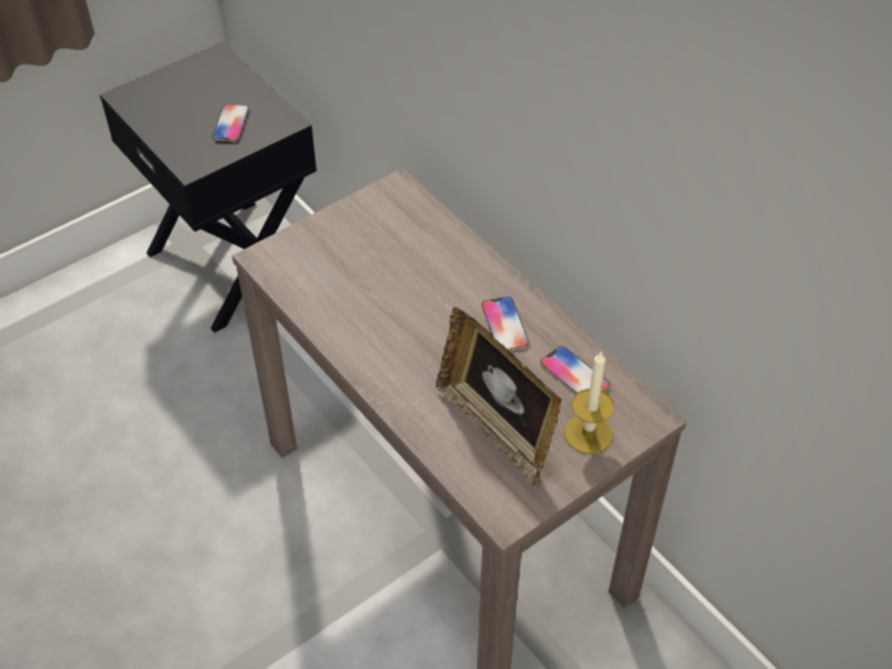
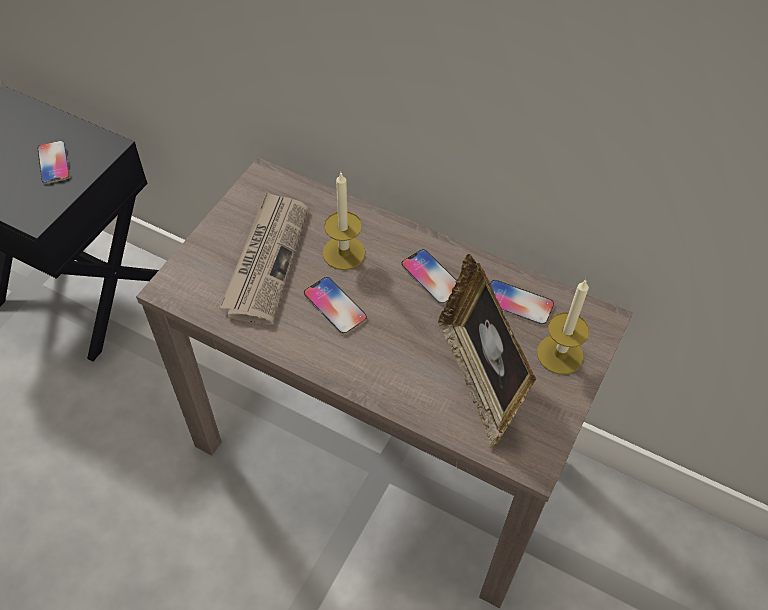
camera: 25 degrees left, 5 degrees up
picture frame [436,307,562,486] -> picture frame turned 45 degrees clockwise [438,254,536,448]
none -> newspaper [219,191,308,325]
none -> phone [304,277,367,334]
none -> candle [323,173,366,270]

